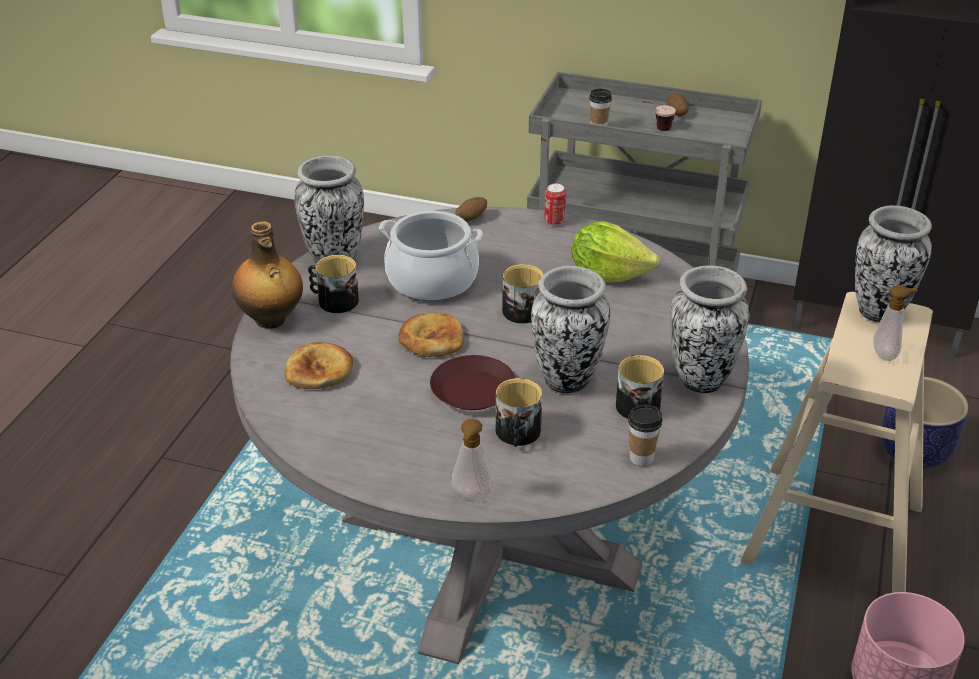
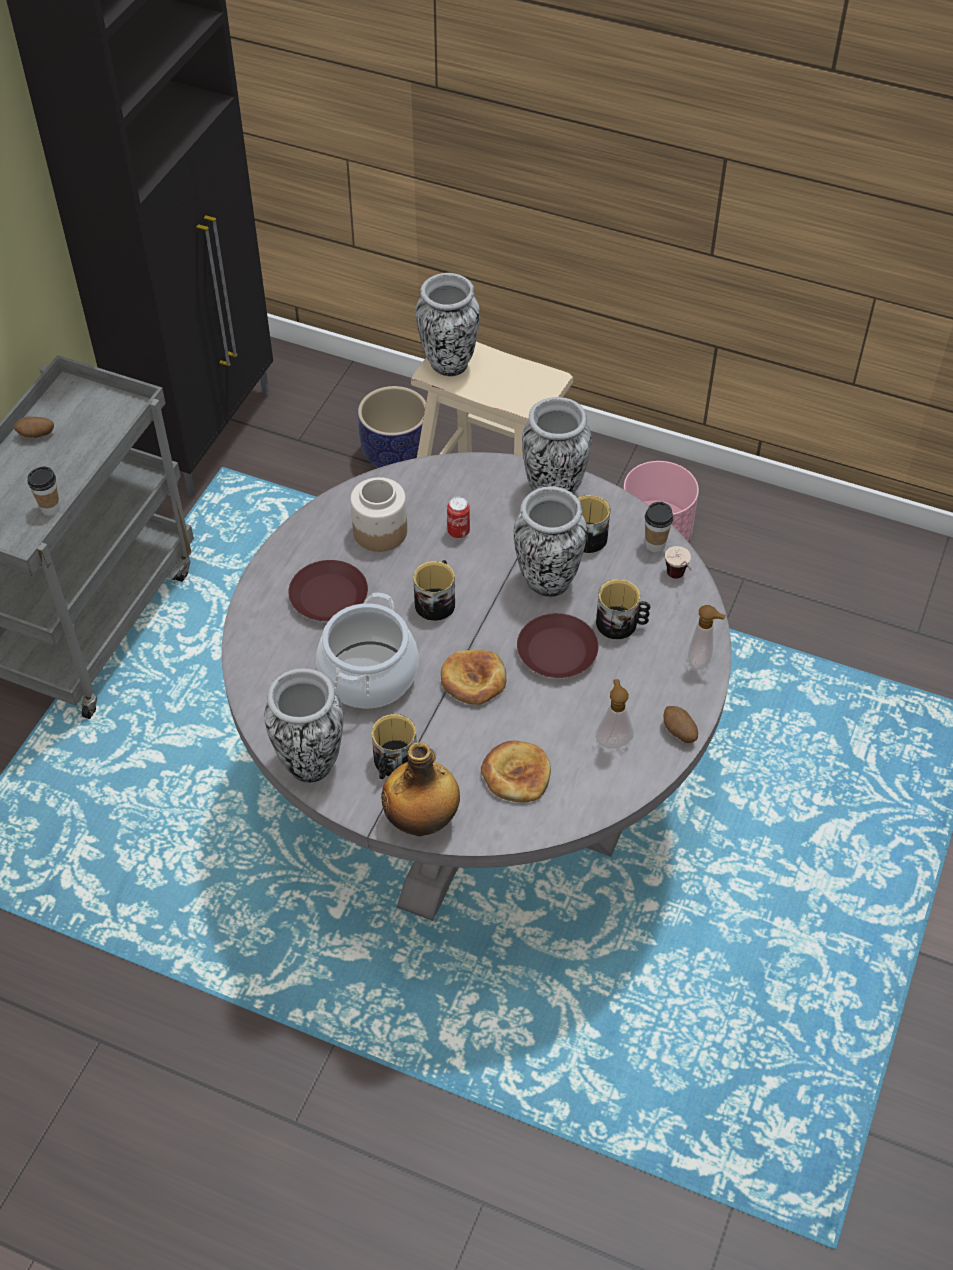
camera: 85 degrees left, 15 degrees up
potato [455,197,487,222] -> potato moved to [663,706,698,743]
can [544,184,566,226] -> can moved to [447,497,470,539]
lettuce [572,221,659,282] -> jar [350,477,407,552]
cup [641,101,676,131] -> cup moved to [665,546,691,579]
soap dispenser [873,285,917,361] -> soap dispenser moved to [596,679,634,748]
none -> brown plate [288,560,368,621]

